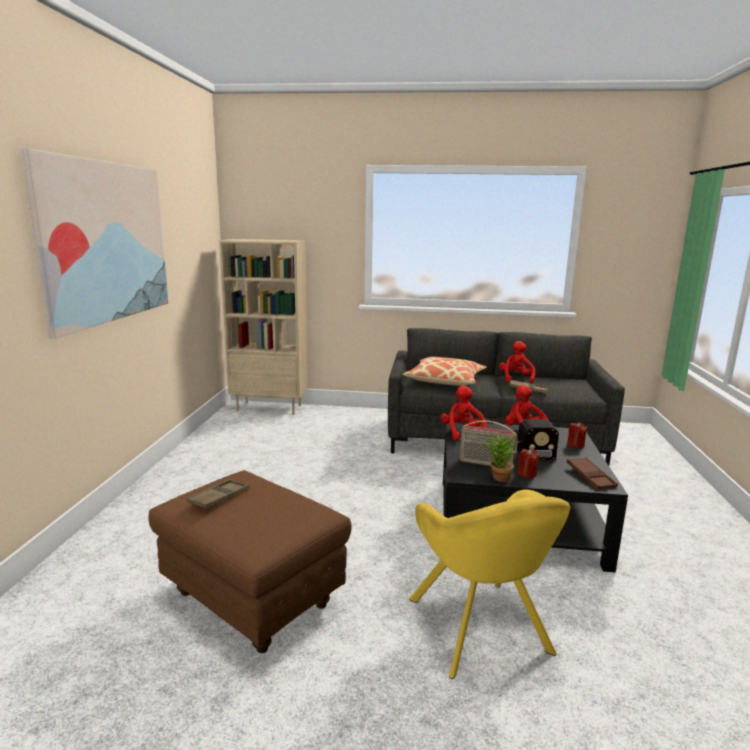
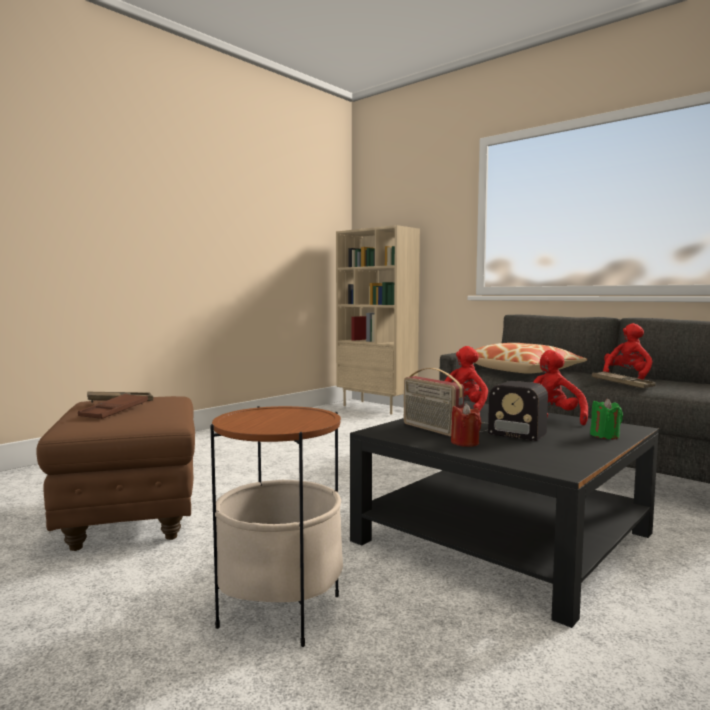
camera: 35 degrees right, 10 degrees down
picture [20,148,168,339] -> none
yellow armchair [409,490,571,679] -> side table [211,406,343,647]
potted plant [482,431,521,482] -> none
red candle [567,422,587,448] -> green candle [590,398,623,439]
brown tray [567,457,618,489] -> brown tray moved to [78,393,148,419]

